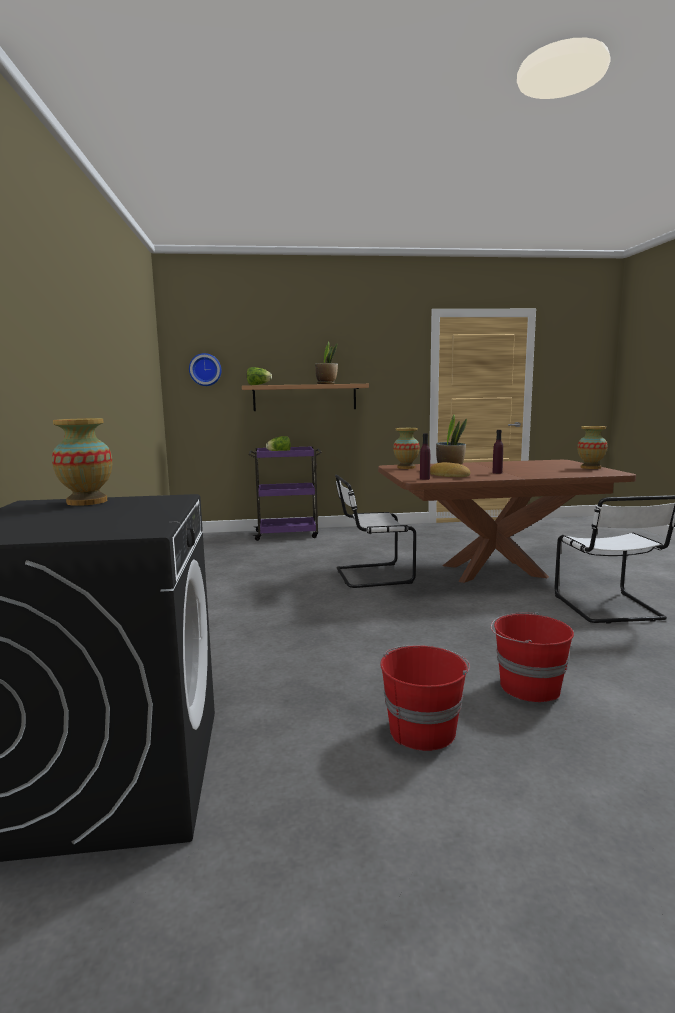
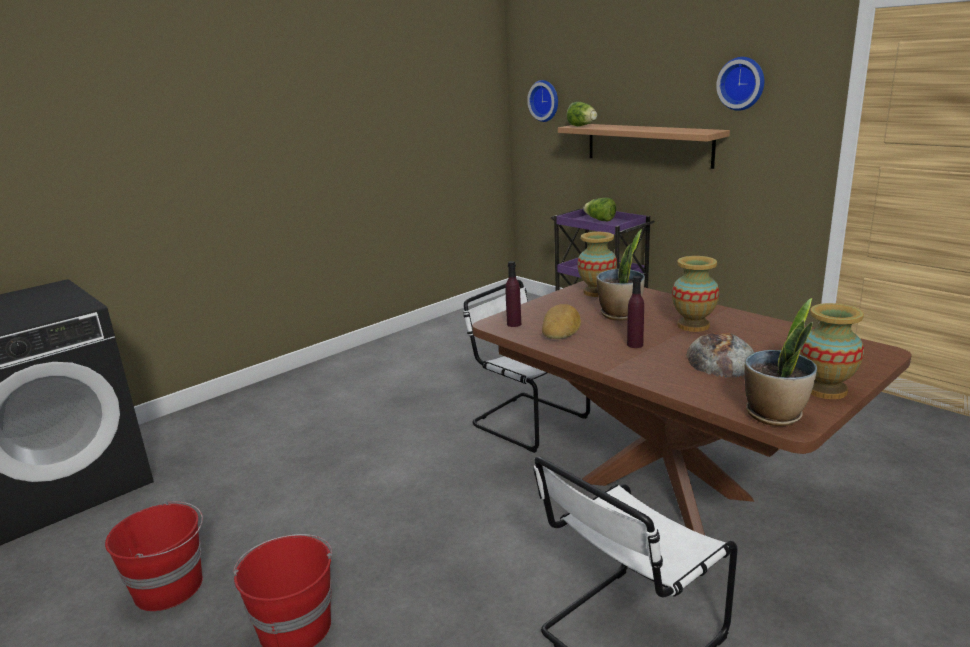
camera: 55 degrees right, 10 degrees up
vase [52,418,112,506] -> vase moved to [672,256,719,332]
potted plant [315,342,338,384] -> potted plant moved to [744,298,817,426]
none -> bread [686,333,755,378]
none -> wall clock [716,57,764,111]

